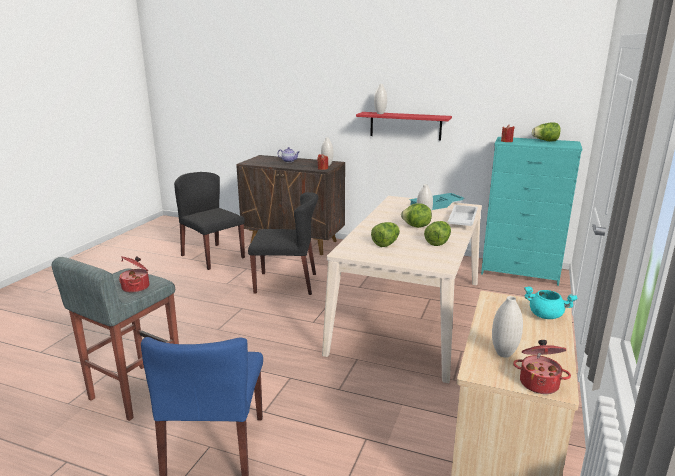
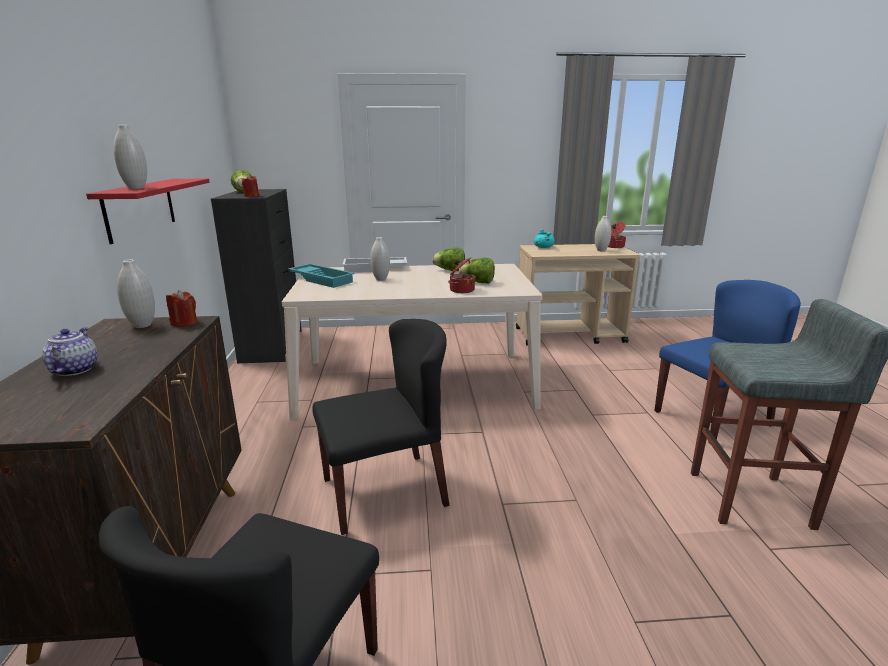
camera: 115 degrees left, 0 degrees up
cooking pot [119,256,149,293] -> cooking pot moved to [448,257,476,293]
black chair [248,192,318,295] -> black chair turned 90 degrees clockwise [312,319,449,535]
lettuce [401,203,432,228] -> none
turquoise dresser [481,137,582,286] -> black dresser [211,189,302,363]

